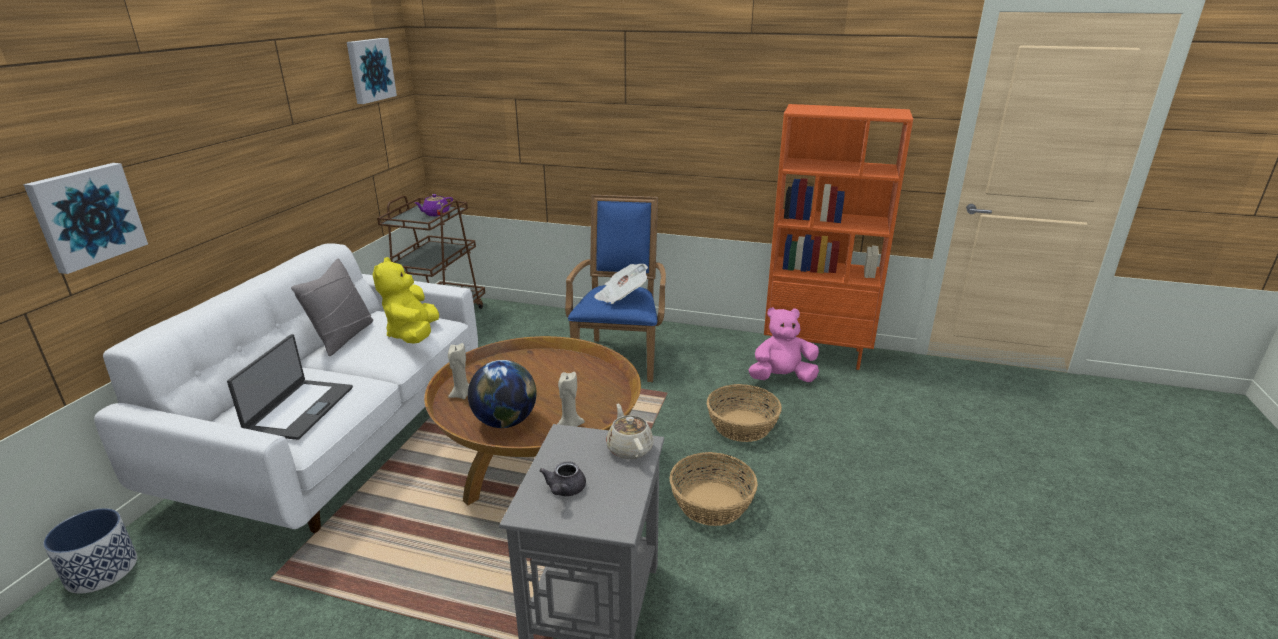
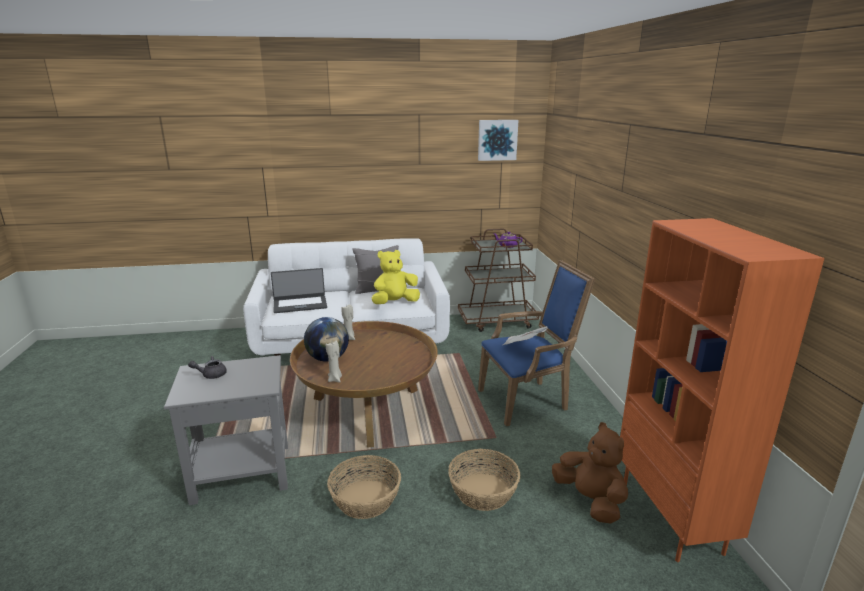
camera: 65 degrees right, 5 degrees down
picture [23,163,148,274] -> none
planter [43,508,137,594] -> none
beige teapot [606,404,654,459] -> none
pink plush toy [749,307,819,382] -> brown plush toy [552,422,628,523]

